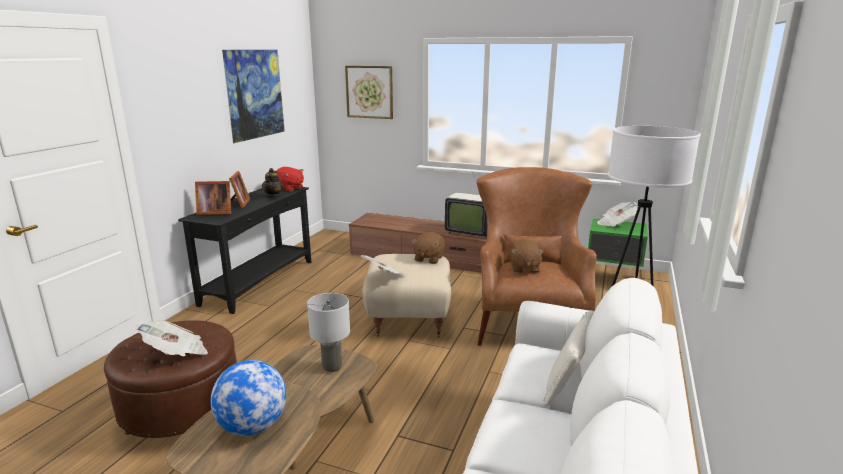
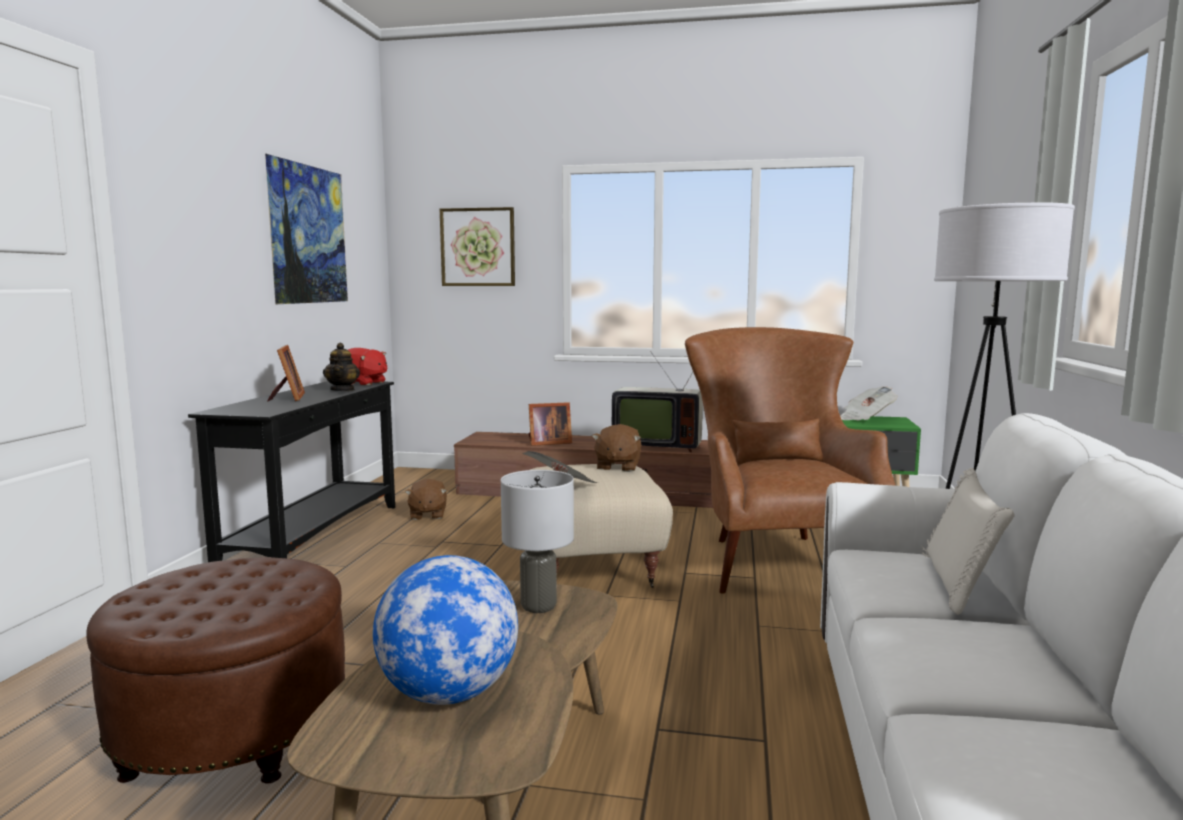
camera: 10 degrees left, 10 degrees down
newspaper [136,321,208,356] -> none
picture frame [195,181,231,215] -> picture frame moved to [529,402,572,446]
brown plush toy [510,239,545,273] -> brown plush toy moved to [405,479,447,520]

